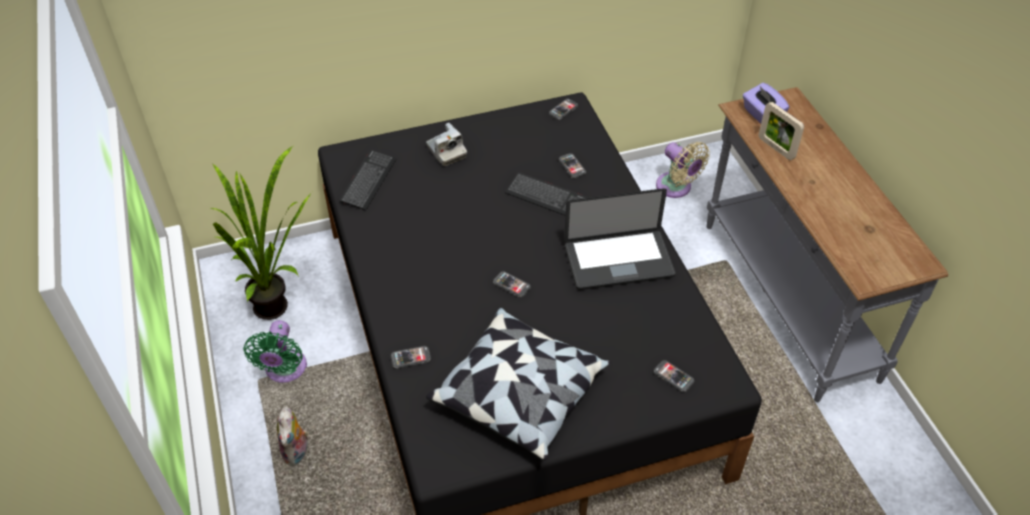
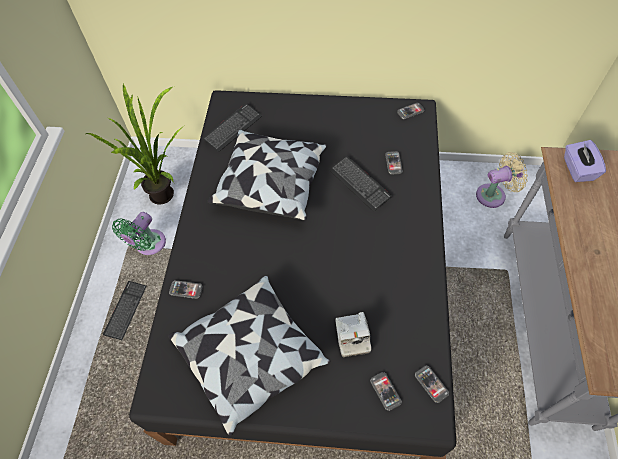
camera: 25 degrees right, 10 degrees up
plush toy [277,407,309,466] -> keyboard [103,281,147,340]
camera [426,123,467,166] -> camera moved to [335,312,371,357]
phone [493,271,530,297] -> phone moved to [415,366,449,403]
laptop [564,188,676,290] -> none
beige fan [656,142,710,198] -> beige fan turned 90 degrees counterclockwise [476,152,528,208]
picture frame [759,102,804,160] -> none
none -> pillow [207,130,327,221]

